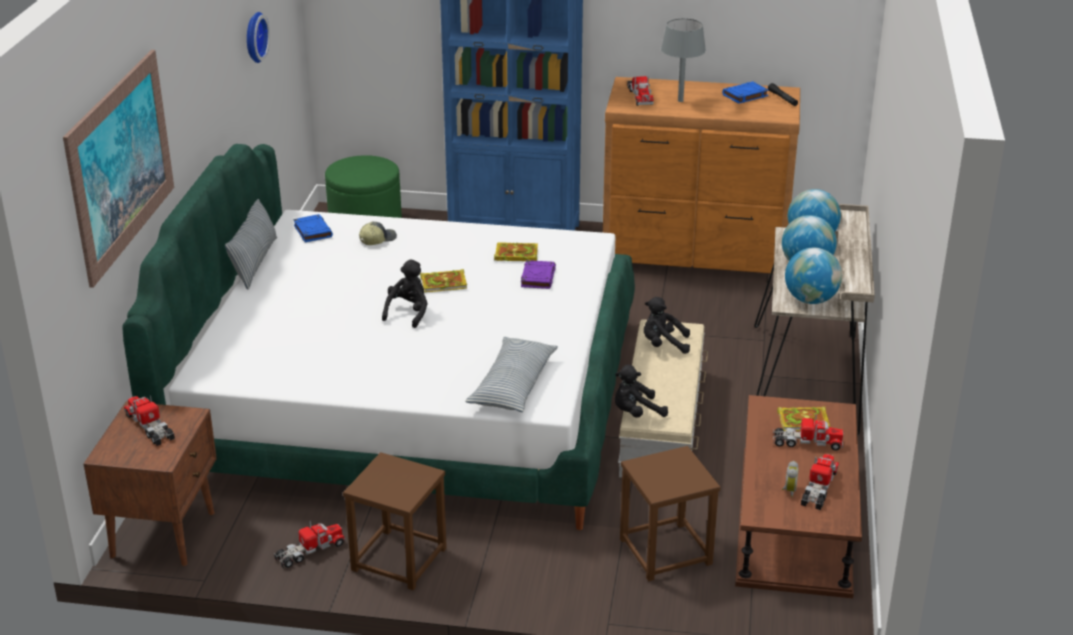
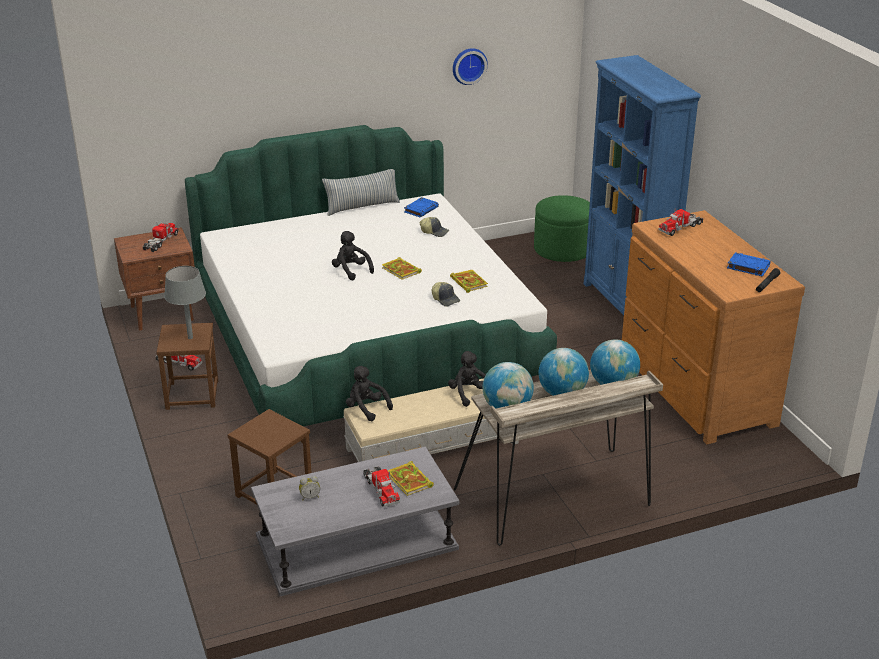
camera: 60 degrees right, 0 degrees up
picture [63,50,174,288] -> none
black plush toy [382,259,428,328] -> black plush toy turned 120 degrees counterclockwise [332,231,374,280]
pillow [465,337,558,412] -> none
purple book [521,260,556,289] -> cap [432,282,460,307]
grey table lamp [661,18,706,102] -> grey table lamp moved to [164,266,206,339]
brown coffee table [735,395,862,598] -> grey coffee table [251,447,459,596]
toy truck [801,454,839,510] -> none

